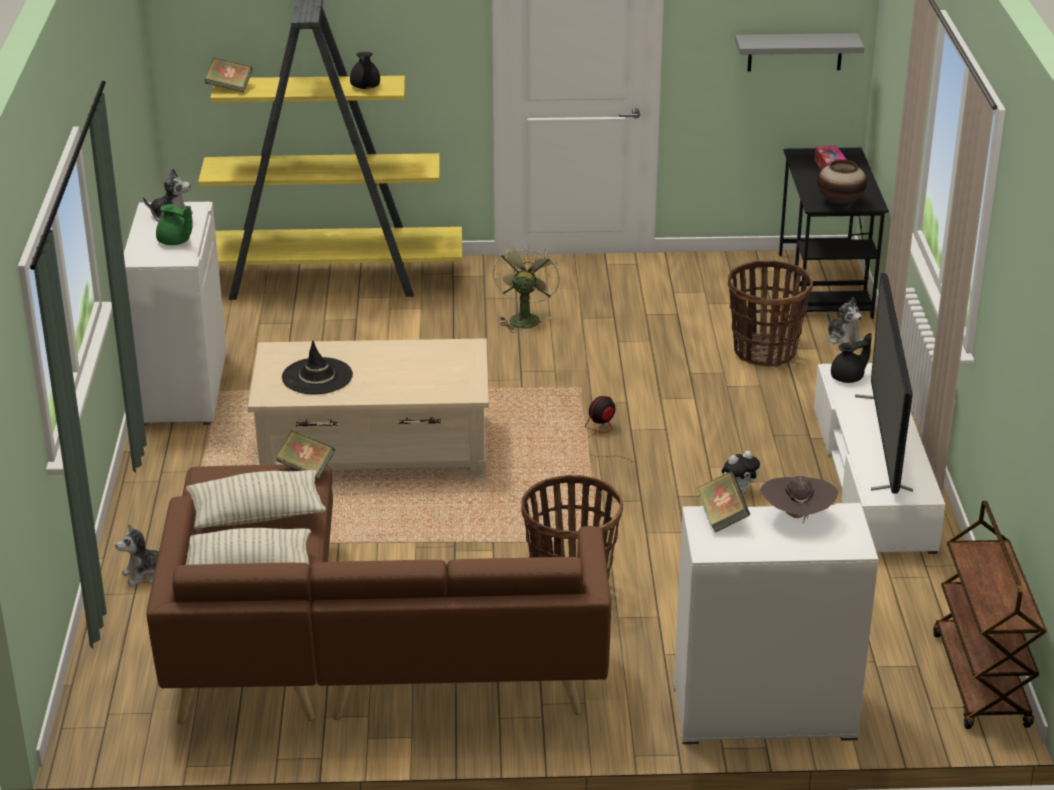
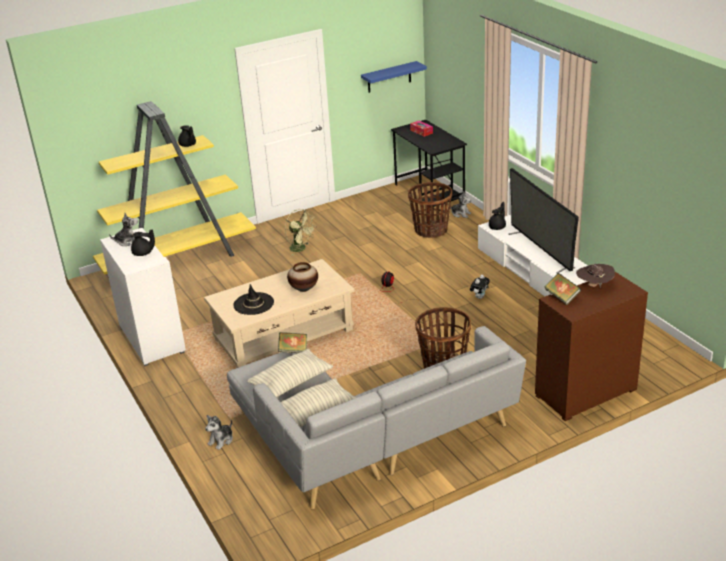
camera: 25 degrees left, 0 degrees up
brown sofa [147,465,611,724] -> grey sofa [227,326,526,509]
green teapot [156,204,193,245] -> black teapot [131,229,155,256]
book [205,58,252,93] -> none
green fan [493,243,560,333] -> green fan turned 150 degrees clockwise [285,209,314,256]
white cabinet [674,503,879,744] -> brown cabinet [535,272,648,421]
grey shelf [735,33,864,71] -> blue shelf [361,61,427,93]
vase [818,160,867,207] -> vase moved to [287,262,318,292]
brown cart [933,501,1047,729] -> none

